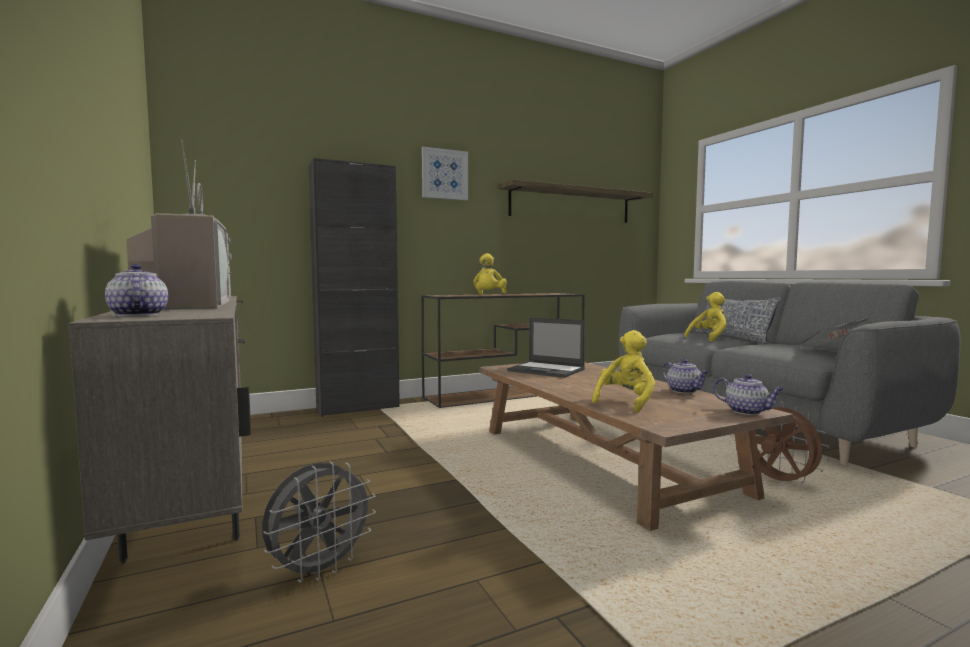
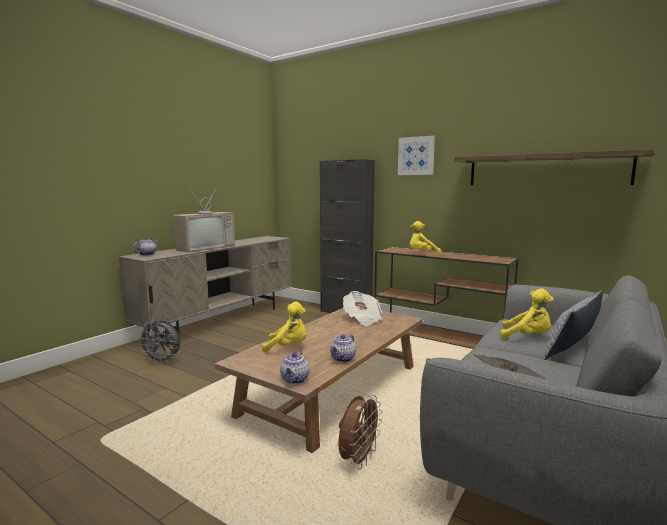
camera: 60 degrees right, 5 degrees up
laptop [507,317,585,378] -> newspaper [343,291,383,326]

